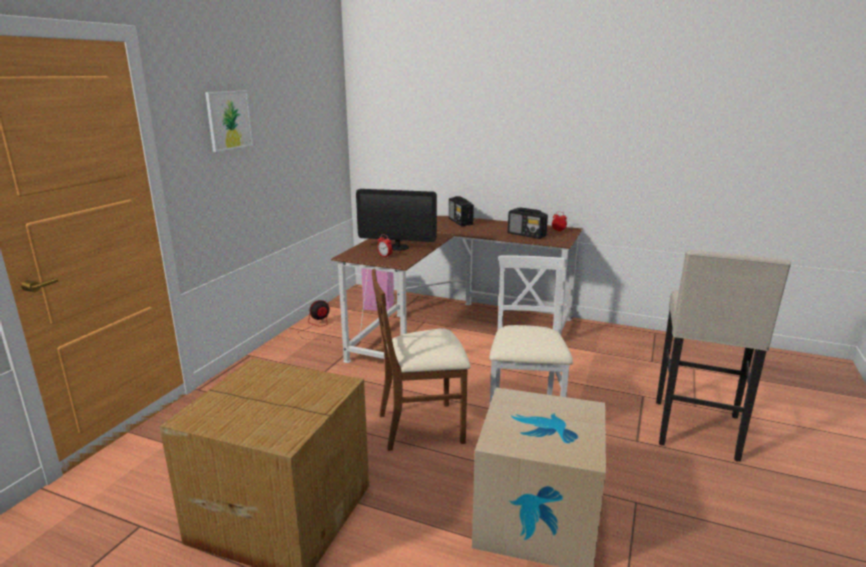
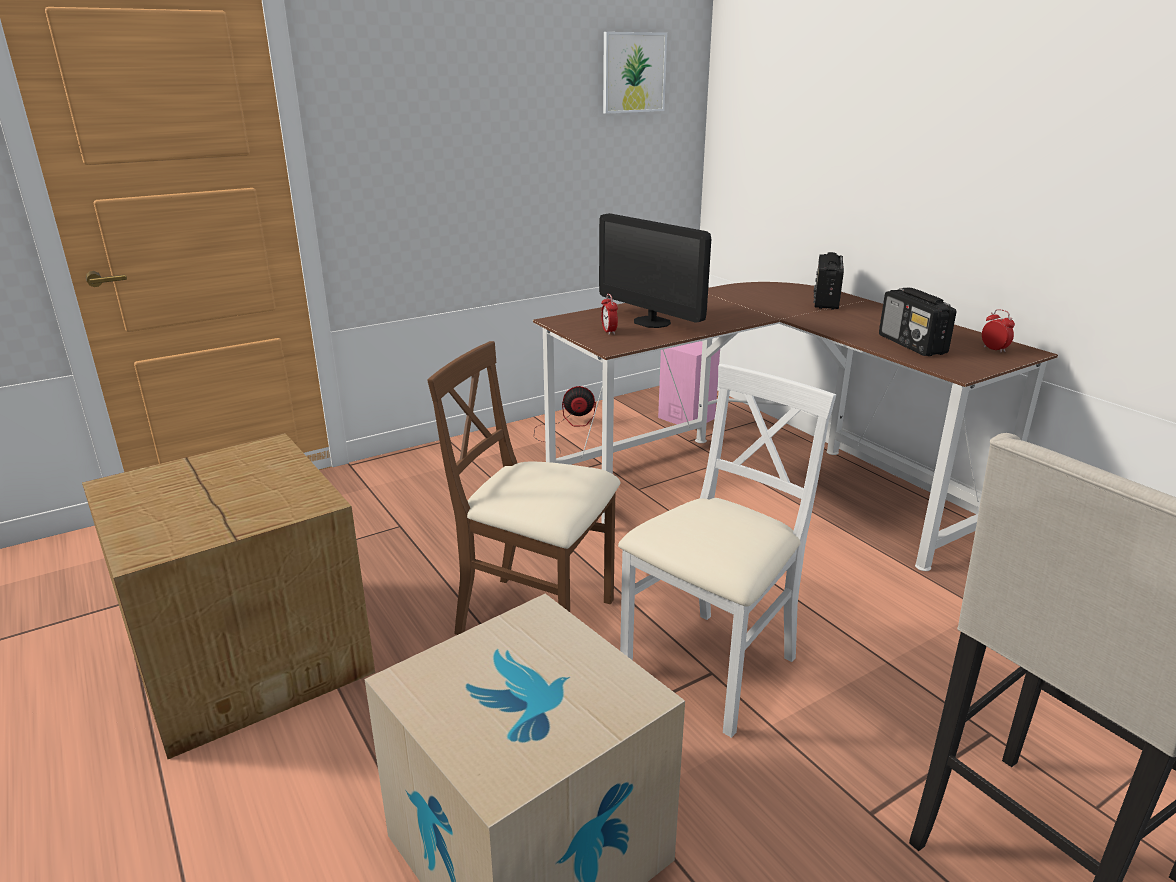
camera: 35 degrees right, 5 degrees up
picture [205,91,253,152] -> picture moved to [603,32,667,114]

